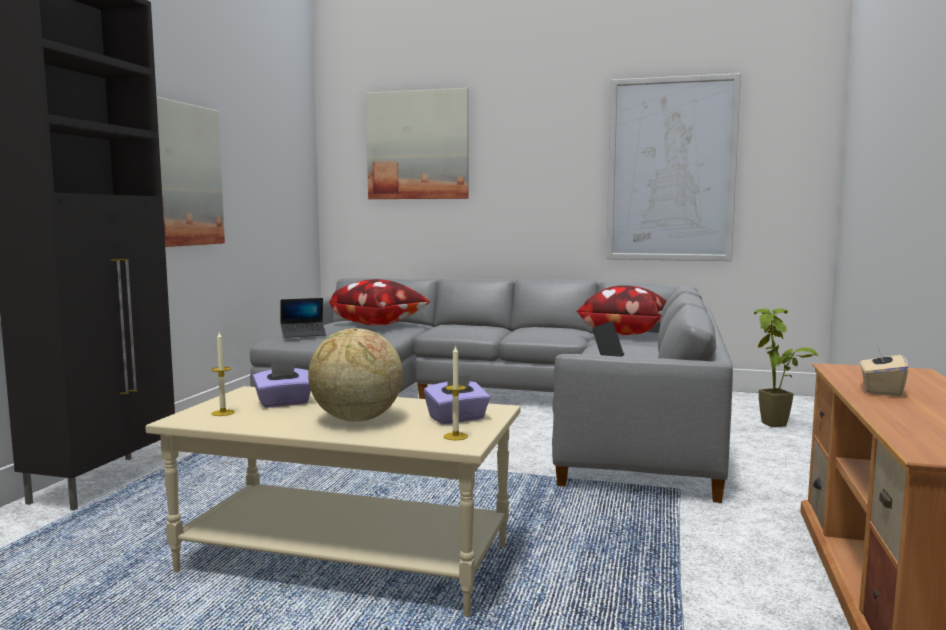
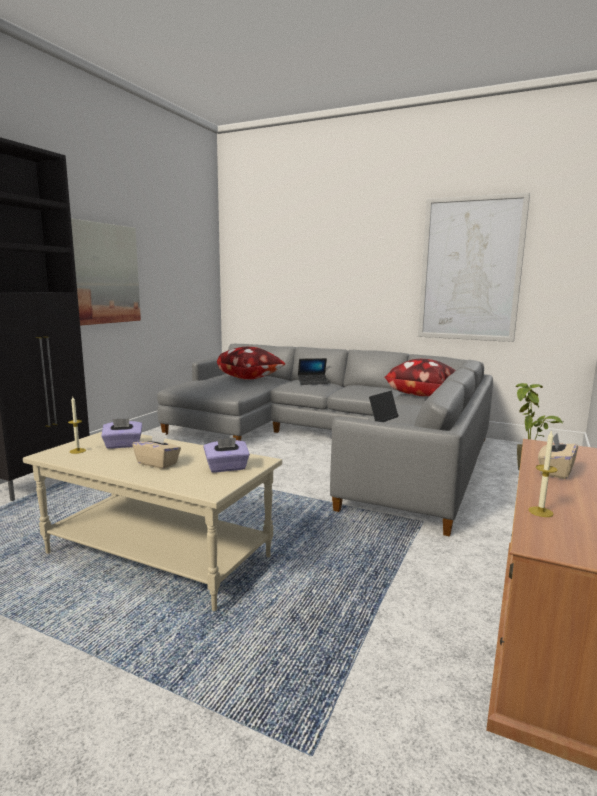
camera: 10 degrees right, 5 degrees up
laptop [281,298,326,338] -> laptop moved to [298,358,329,385]
globe [308,328,403,422] -> beige tissue box [132,430,181,469]
picture [366,88,469,199] -> none
candle [443,345,468,440] -> candle moved to [528,430,558,517]

